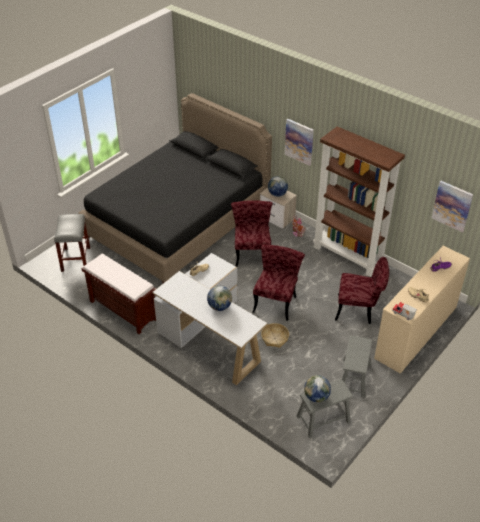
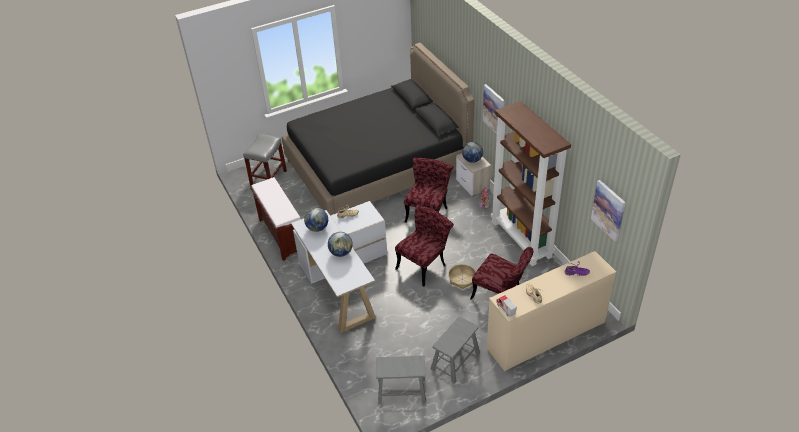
camera: 25 degrees right, 0 degrees up
basket [261,323,289,348] -> basket moved to [448,264,476,289]
globe [304,375,331,403] -> globe moved to [304,208,328,232]

